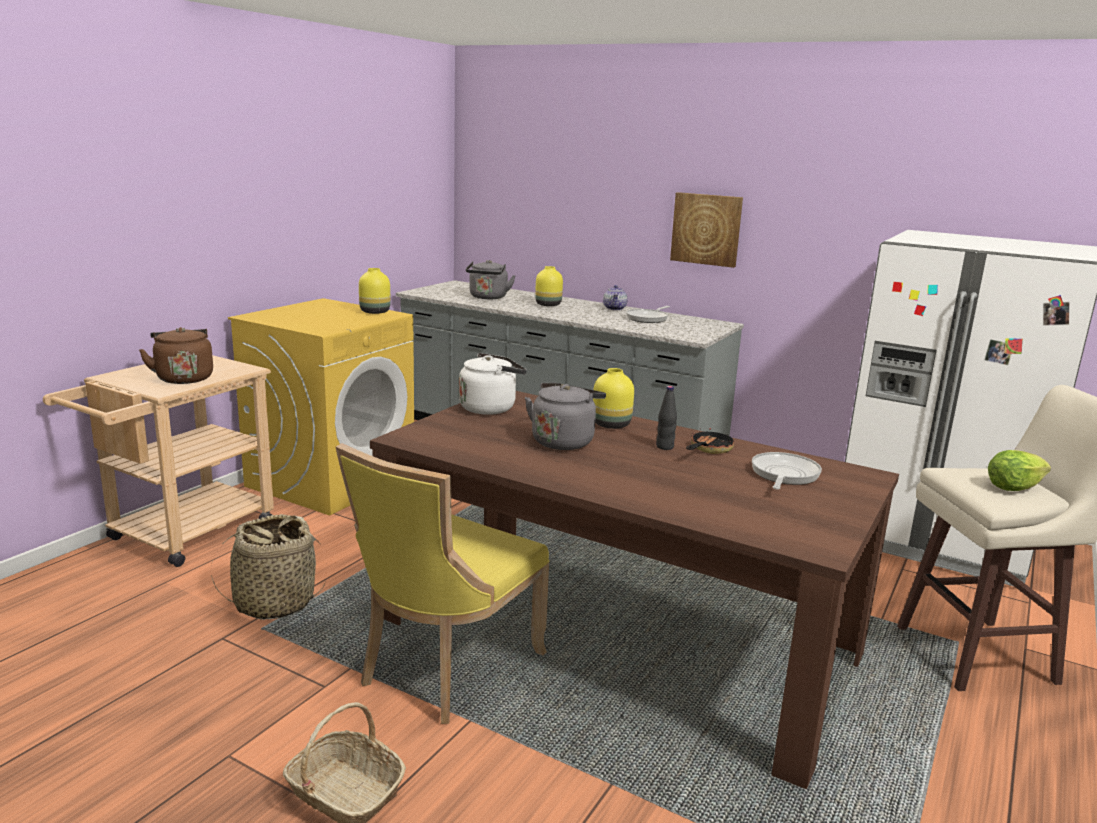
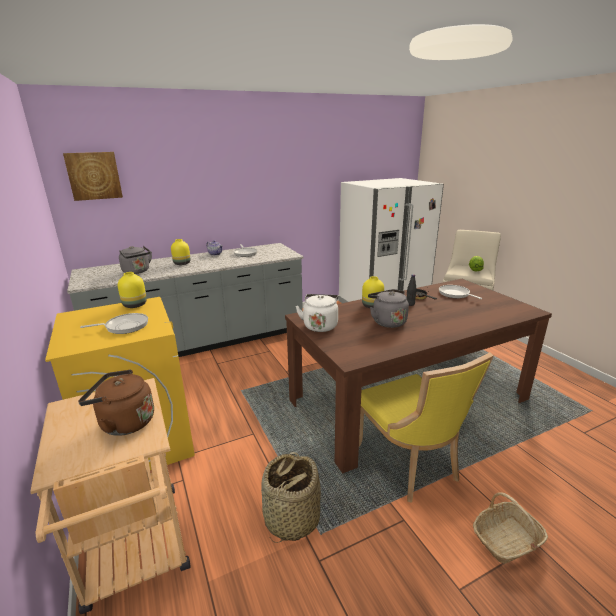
camera: 55 degrees left, 5 degrees up
picture [670,192,743,268] -> picture moved to [63,152,123,201]
none -> frying pan [80,313,148,334]

